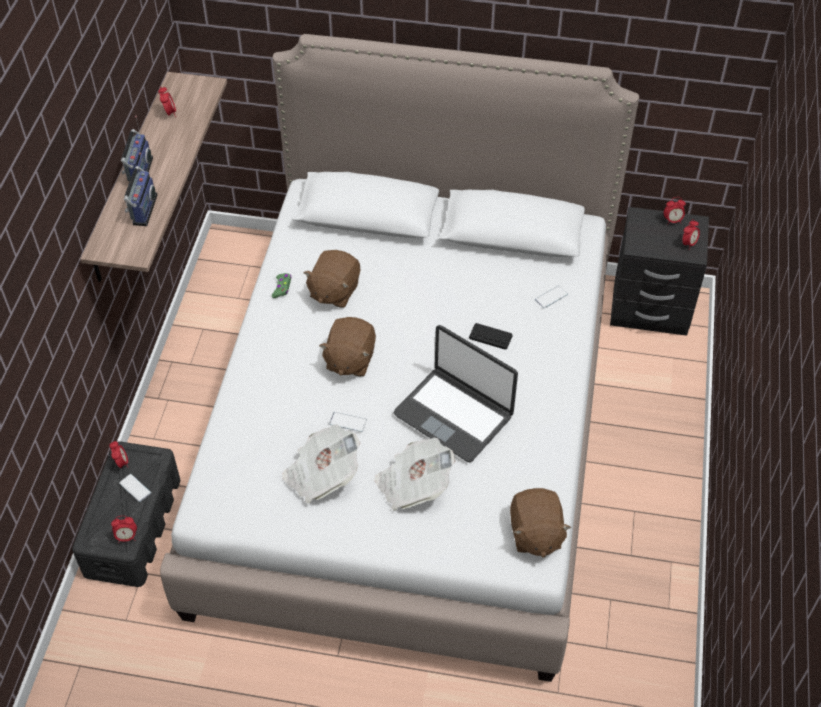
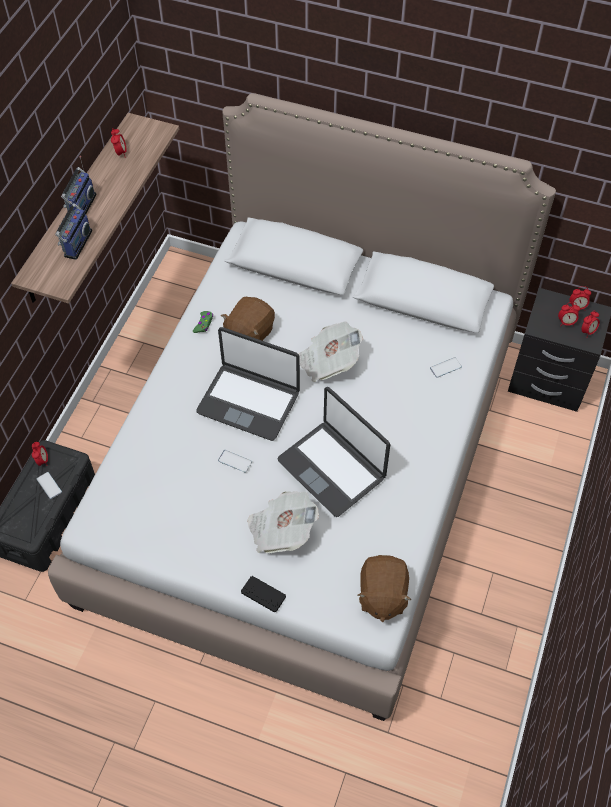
camera: 10 degrees right, 5 degrees up
alarm clock [111,516,137,543] -> alarm clock moved to [558,302,580,326]
newspaper [282,424,360,503] -> newspaper moved to [299,321,363,382]
brown plush toy [319,317,376,377] -> laptop [196,327,300,441]
black game controller [469,323,513,350] -> black game controller moved to [241,576,286,613]

